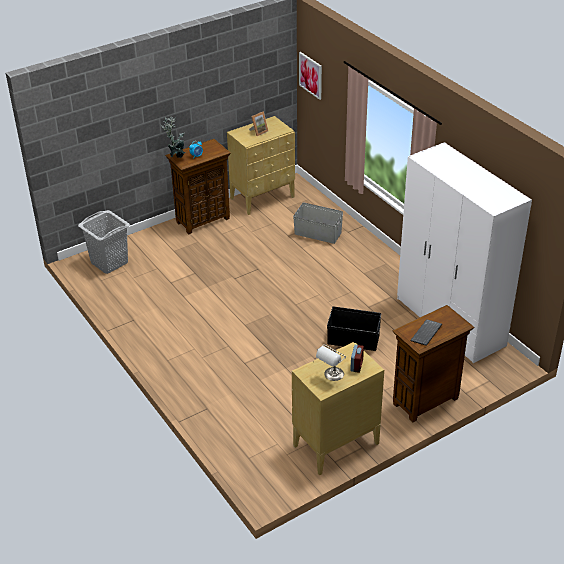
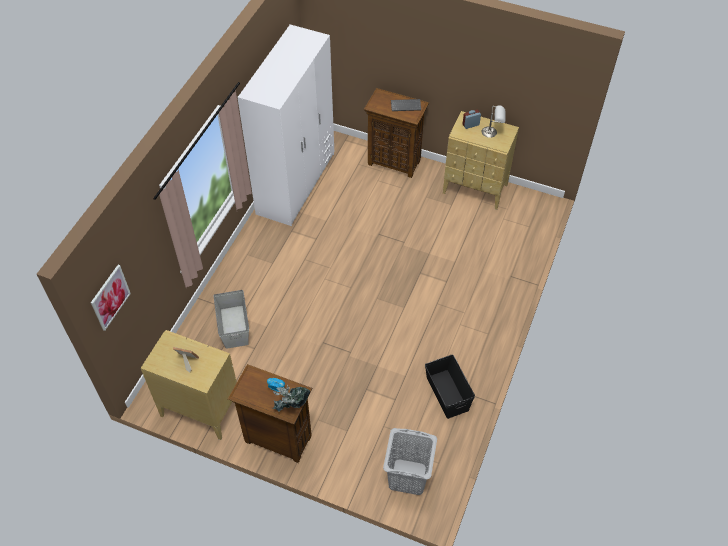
camera: 125 degrees left, 15 degrees up
black storage box [327,307,381,351] -> black storage box moved to [425,354,475,419]

